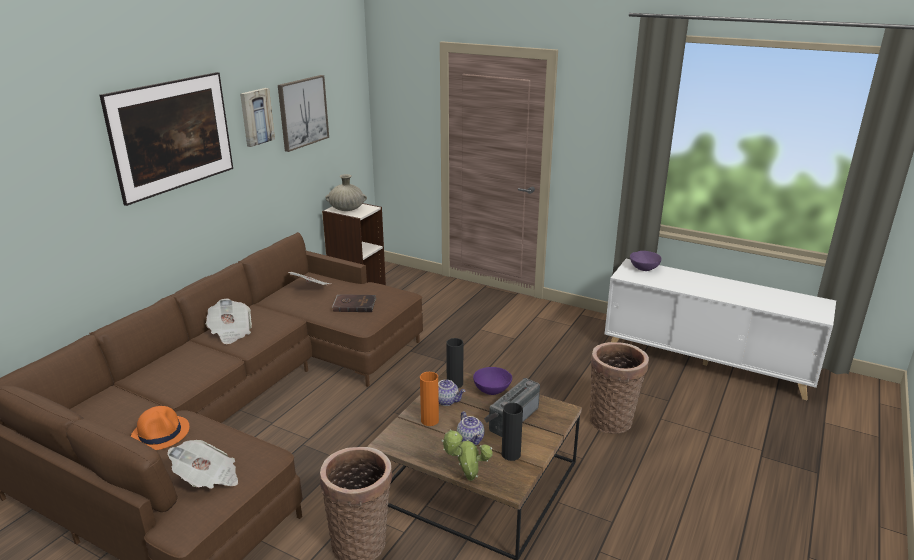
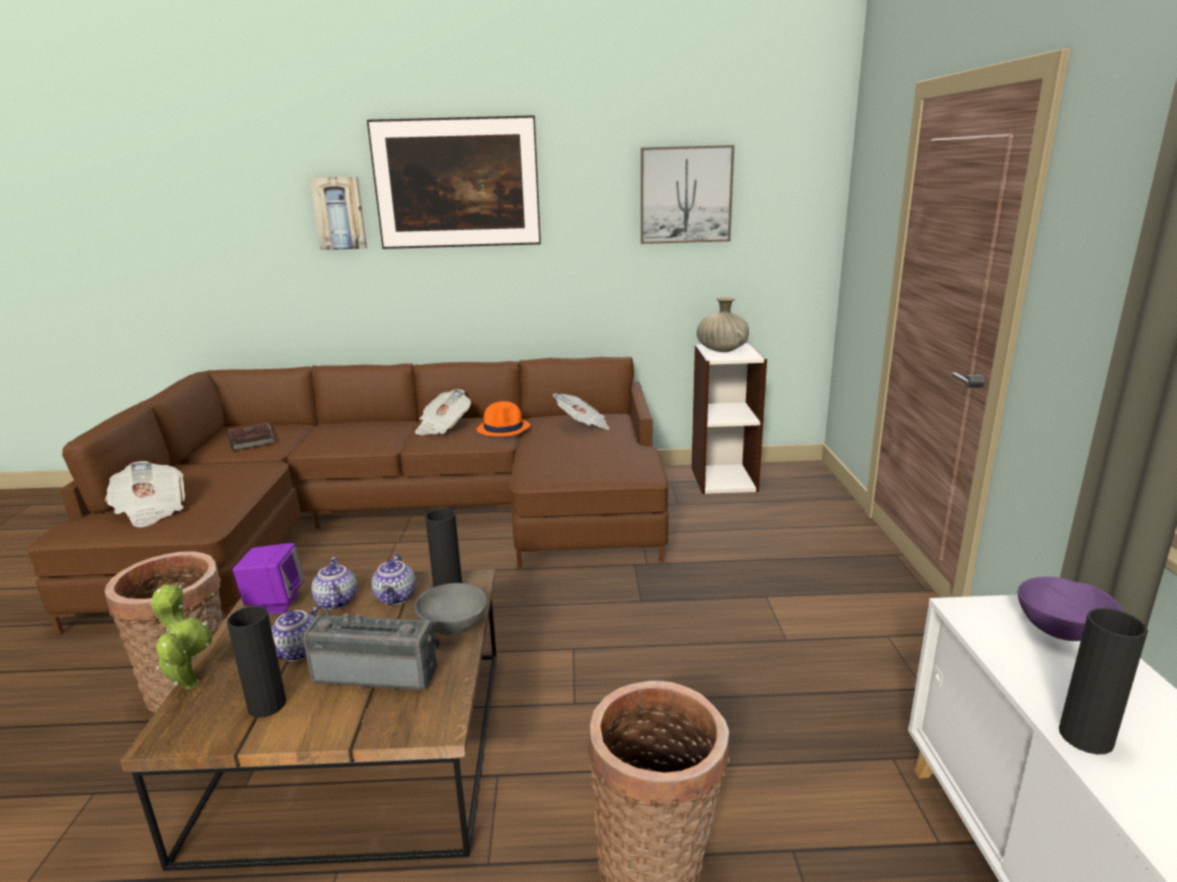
camera: 60 degrees right, 5 degrees down
orange hat [131,406,189,450] -> orange hat moved to [476,401,531,437]
picture [240,88,275,147] -> picture moved to [309,177,367,250]
brown book [332,294,376,312] -> brown book moved to [227,422,274,451]
orange vase [420,372,439,426] -> teapot [311,557,357,610]
purple bowl [473,367,512,395] -> grey bowl [415,583,487,635]
none -> purple speaker [233,543,305,613]
none -> black vase [1059,608,1148,754]

